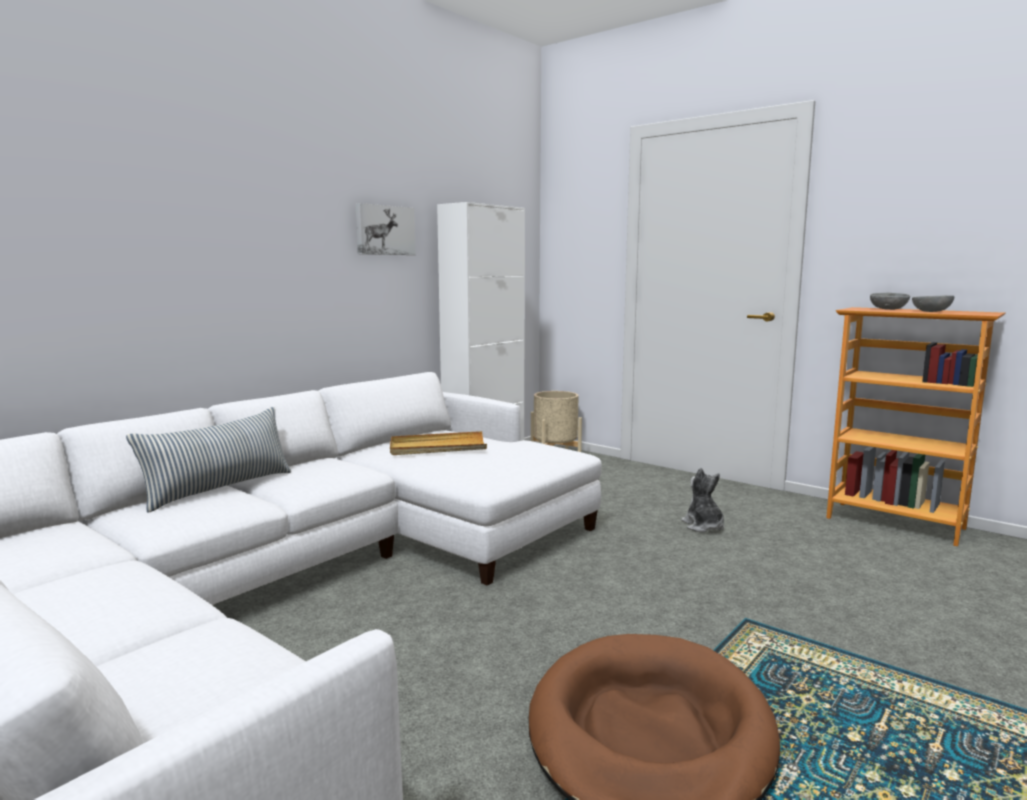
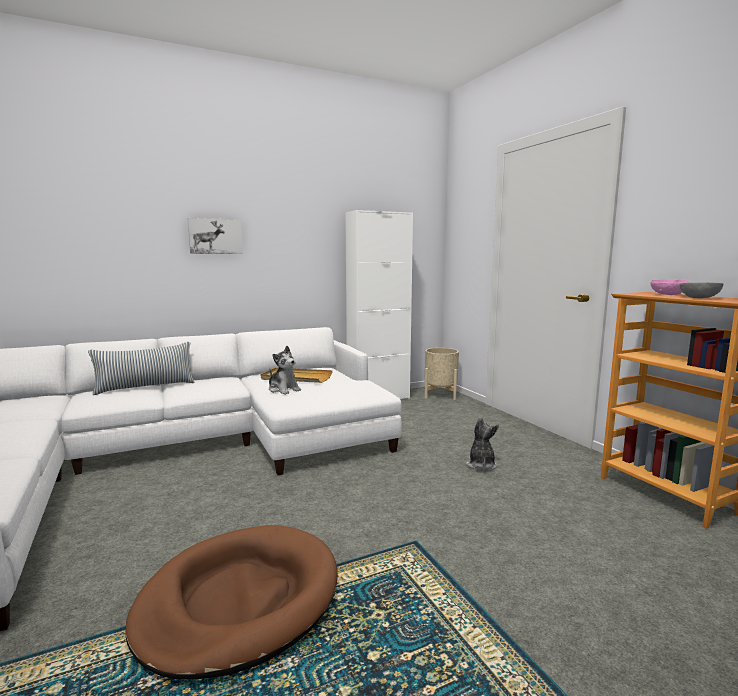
camera: 25 degrees right, 0 degrees up
picture [356,203,416,255] -> picture moved to [188,218,243,254]
grey bowl [870,293,910,310] -> pink bowl [650,279,690,295]
none -> plush toy [269,346,301,394]

